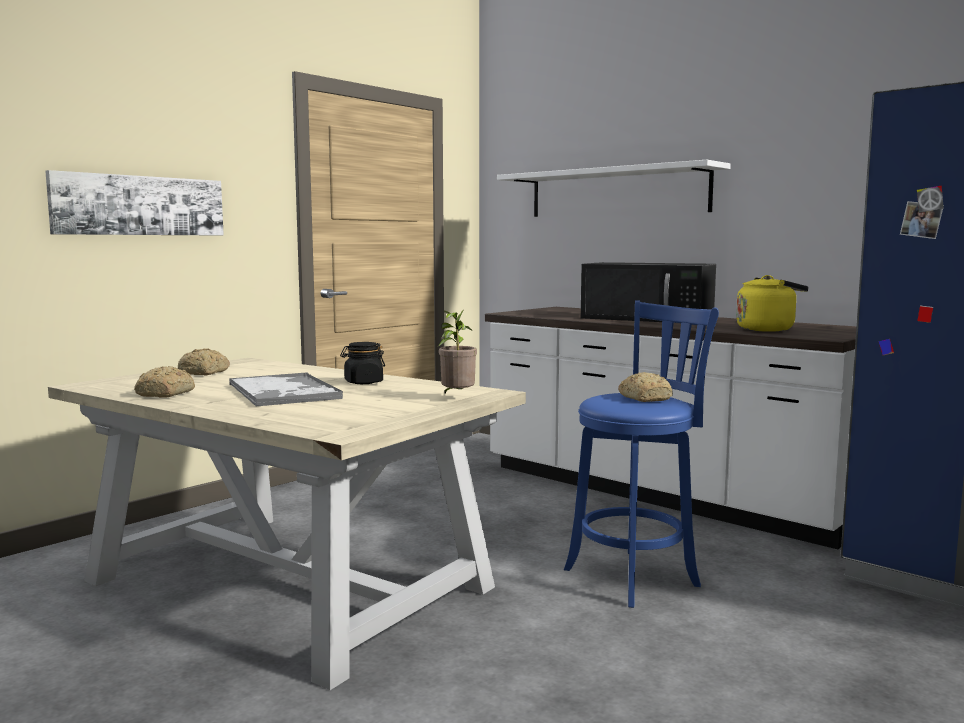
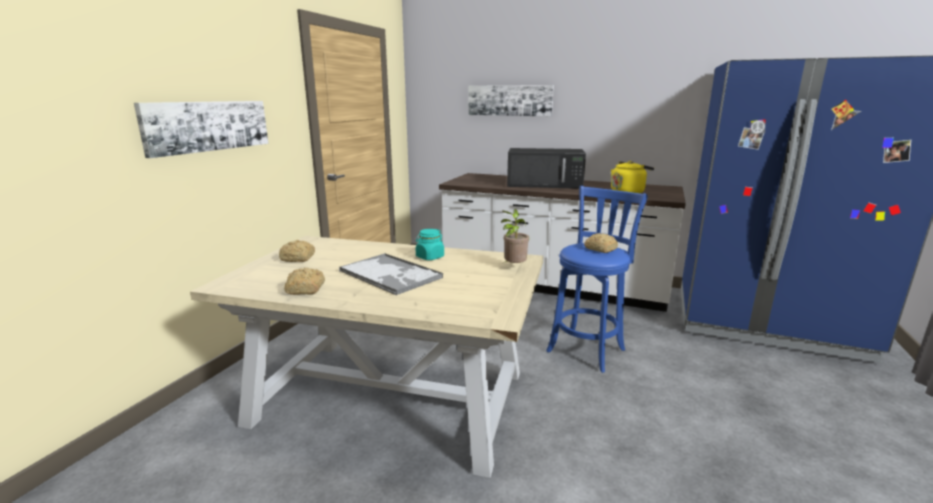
camera: 20 degrees left, 10 degrees up
black jar [340,342,385,384] -> turquoise jar [416,229,444,260]
white shelf [497,160,731,217] -> picture [468,85,554,116]

